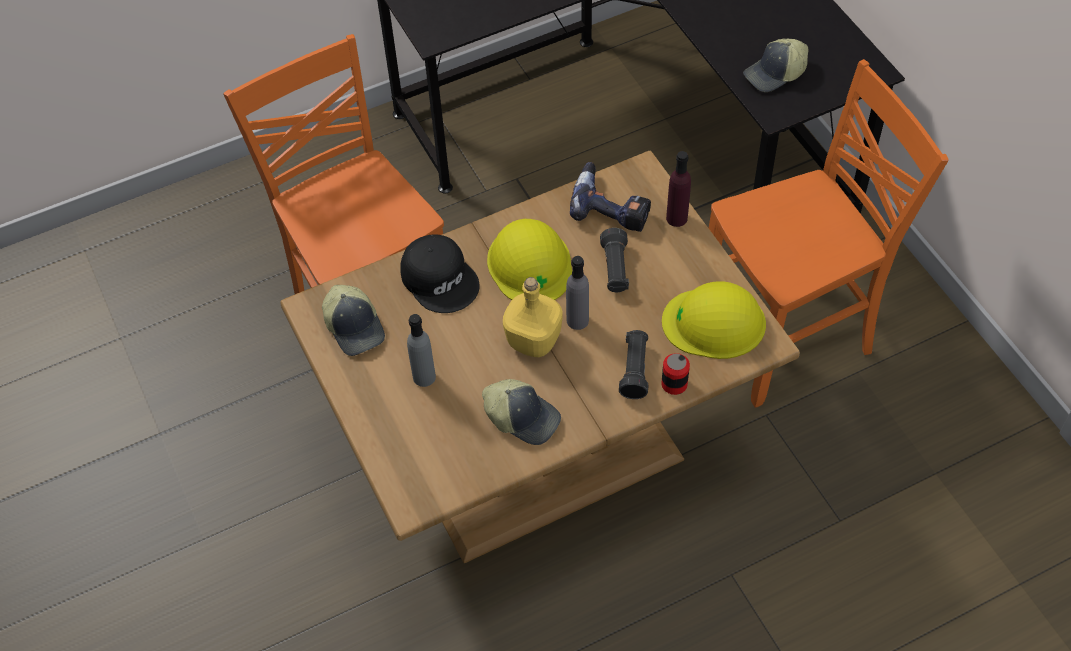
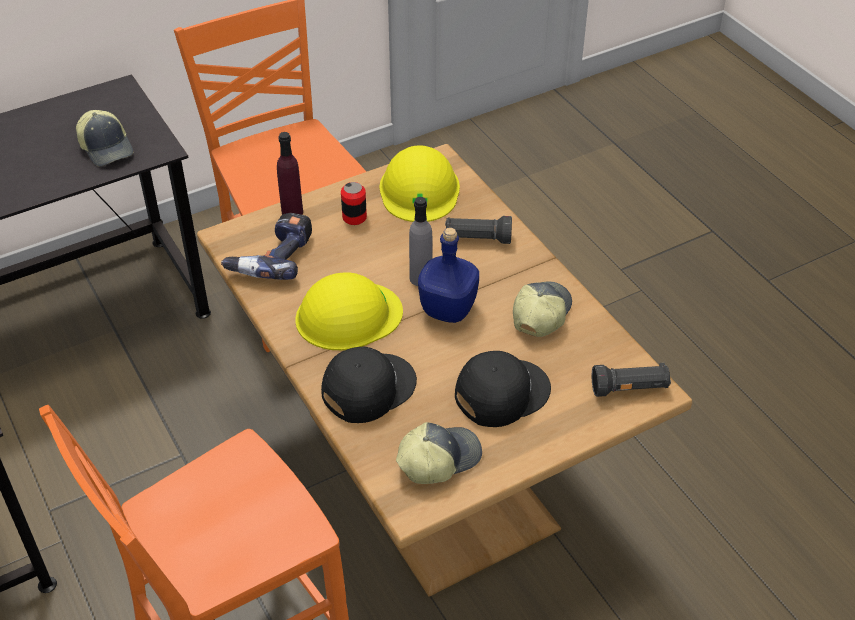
camera: 95 degrees left, 10 degrees down
grey bottle [407,314,436,387] -> black cap [455,351,551,427]
yellow bottle [503,277,563,357] -> blue bottle [418,228,479,323]
black flashlight [600,228,629,292] -> black flashlight moved to [592,363,671,397]
can [661,353,690,395] -> can moved to [341,182,367,225]

